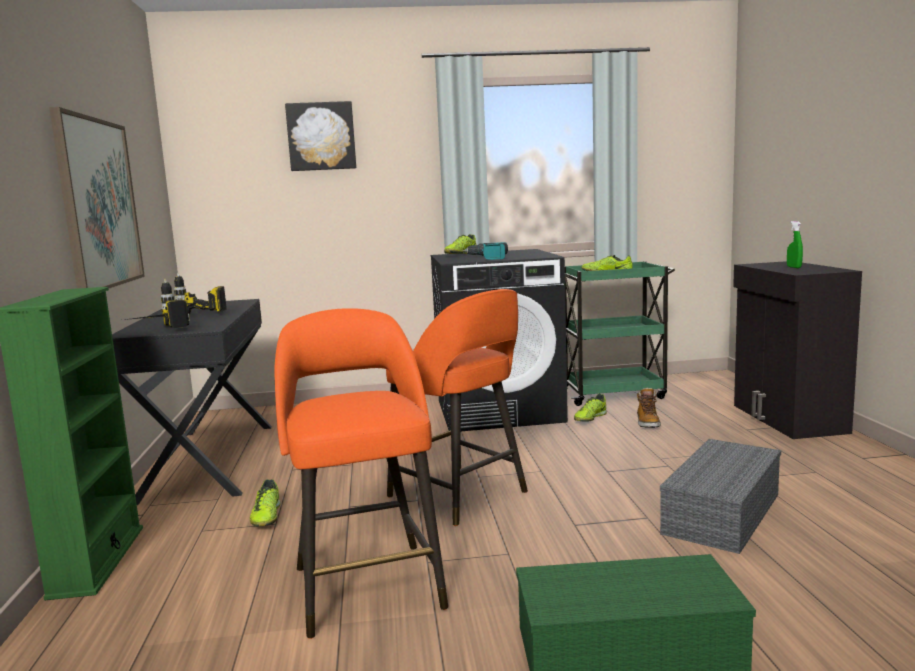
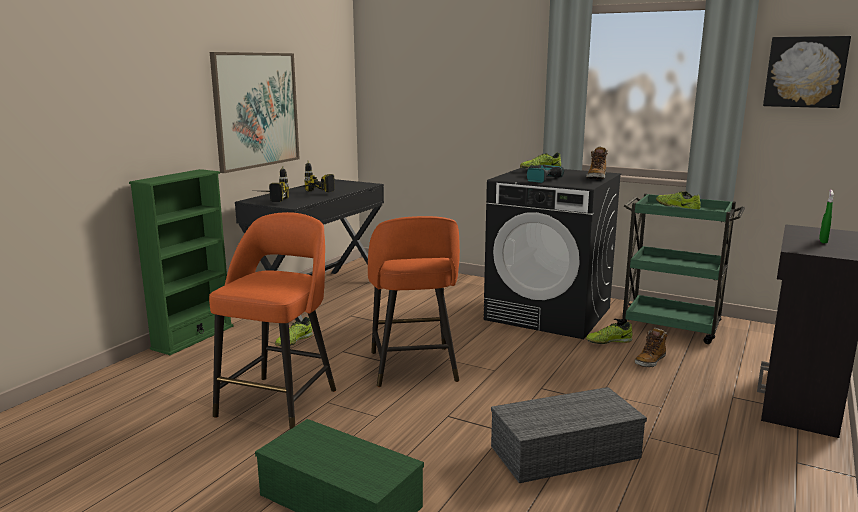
camera: 35 degrees right, 5 degrees up
picture [285,101,356,171] -> picture moved to [763,36,851,108]
none -> boot [586,147,608,179]

